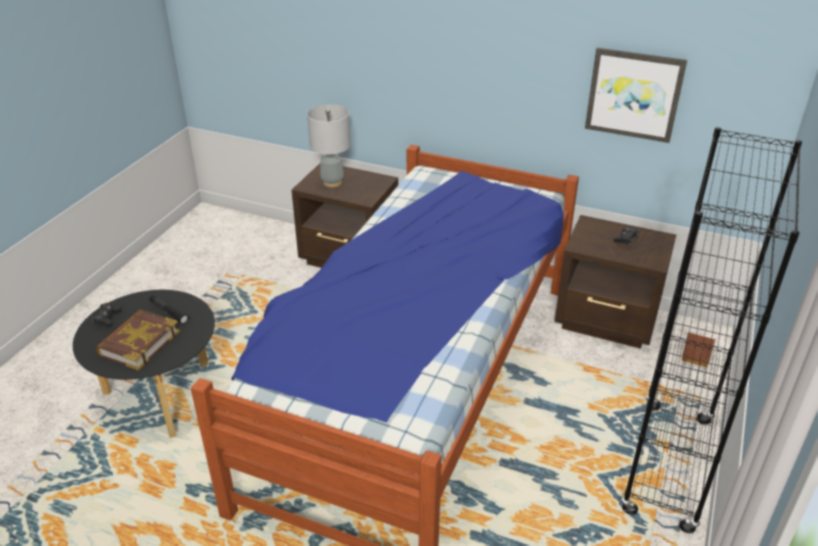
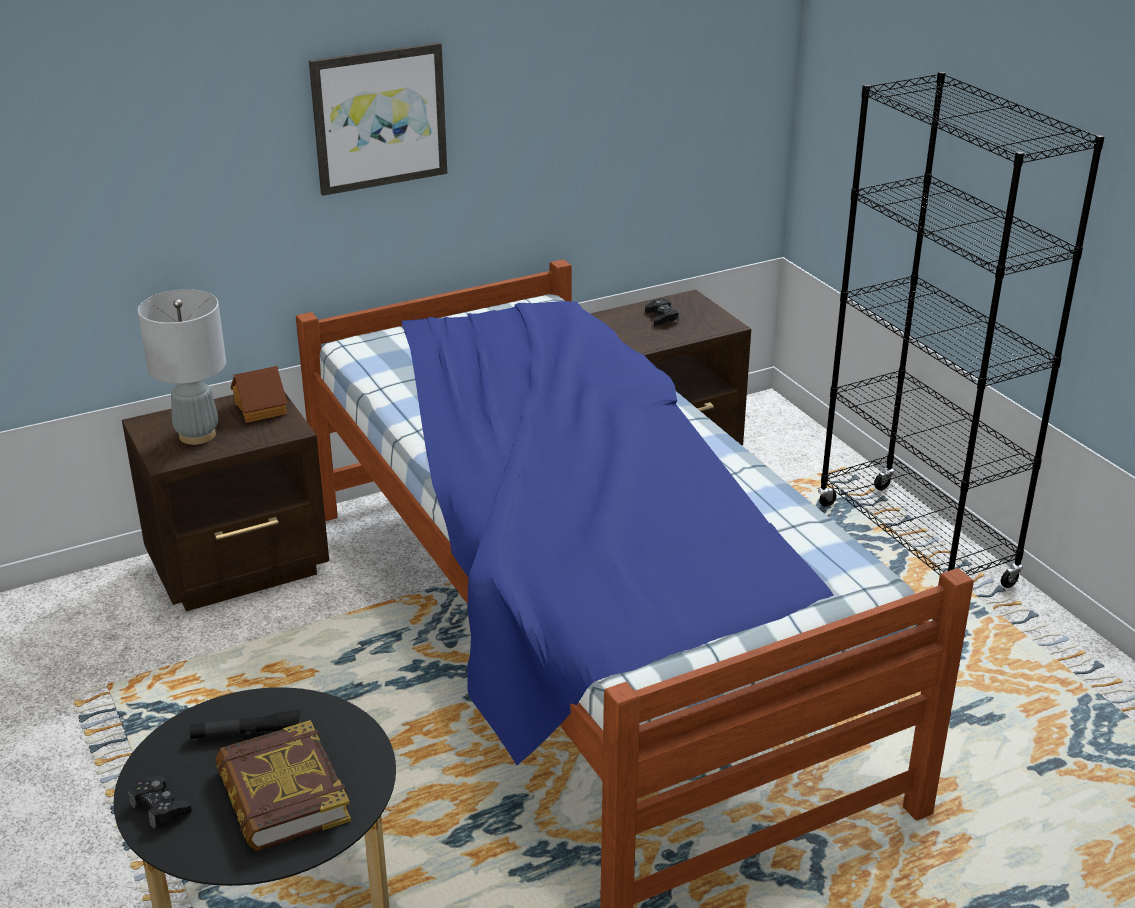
camera: 50 degrees left, 5 degrees down
picture [585,48,687,143] -> picture moved to [309,42,447,196]
toy house [682,332,716,367] -> toy house moved to [230,366,288,423]

